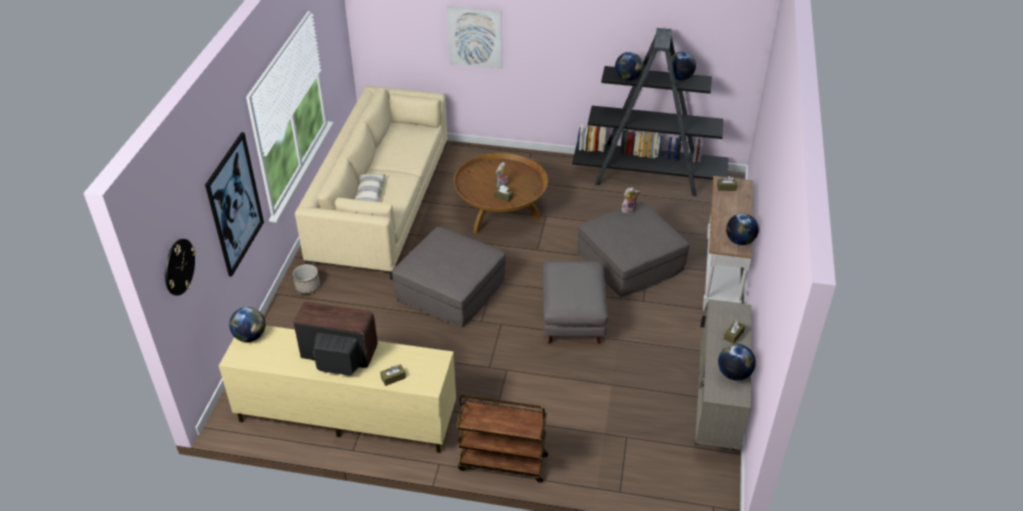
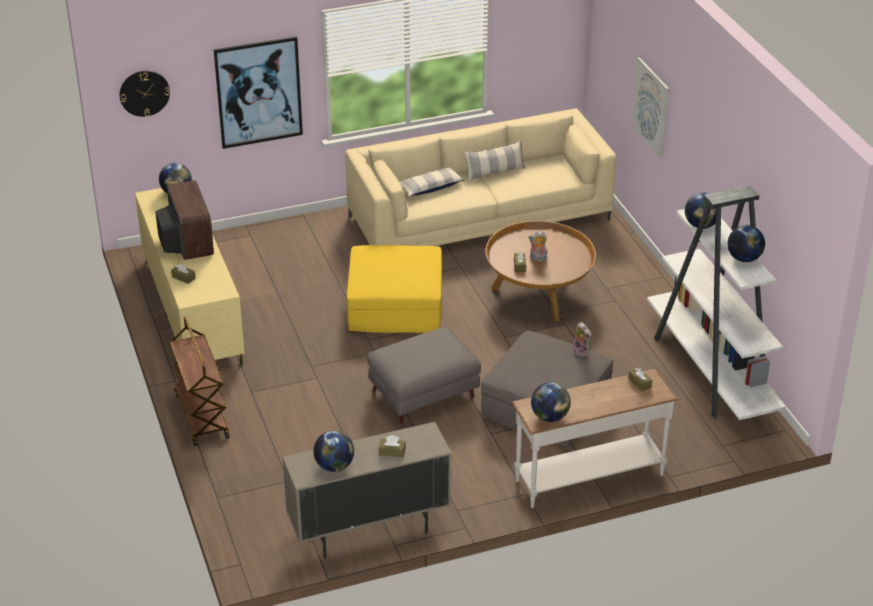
camera: 60 degrees right, 5 degrees down
planter [293,264,320,294] -> none
grey ottoman [392,227,506,327] -> yellow ottoman [347,245,442,333]
black bookcase [572,28,728,196] -> white bookcase [647,186,786,420]
none -> pillow [464,140,525,181]

